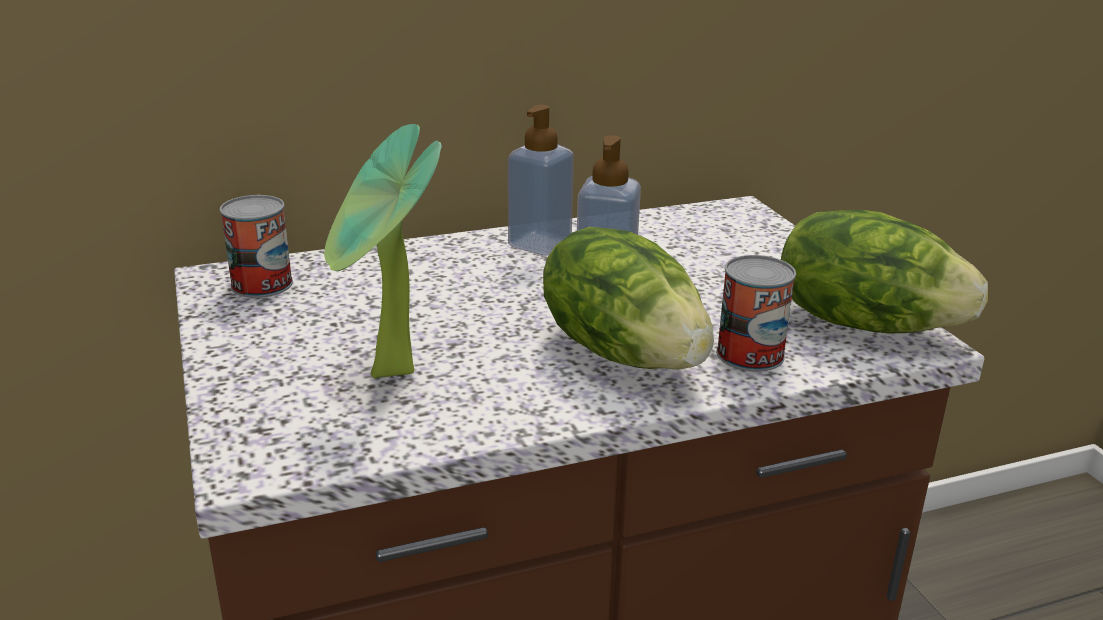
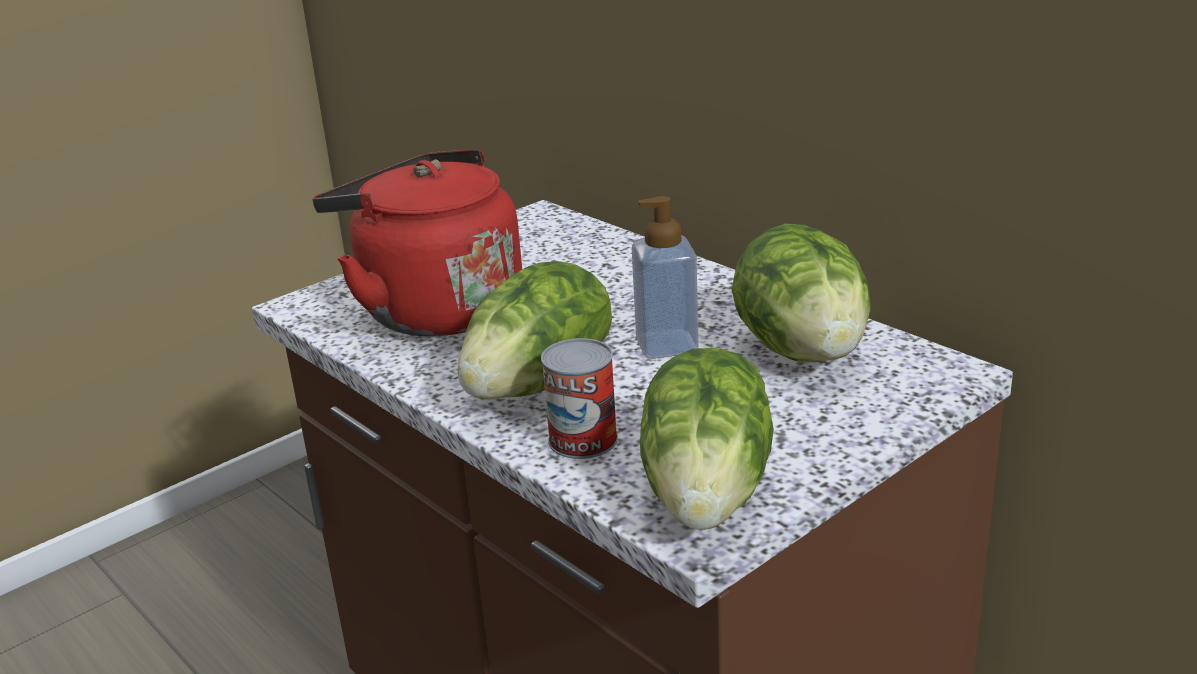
camera: 70 degrees right, 0 degrees up
can [220,195,293,298] -> none
potted plant [324,124,442,379] -> red kettle [312,149,522,337]
soap dispenser [508,105,574,256] -> none
none -> lettuce [732,224,871,362]

